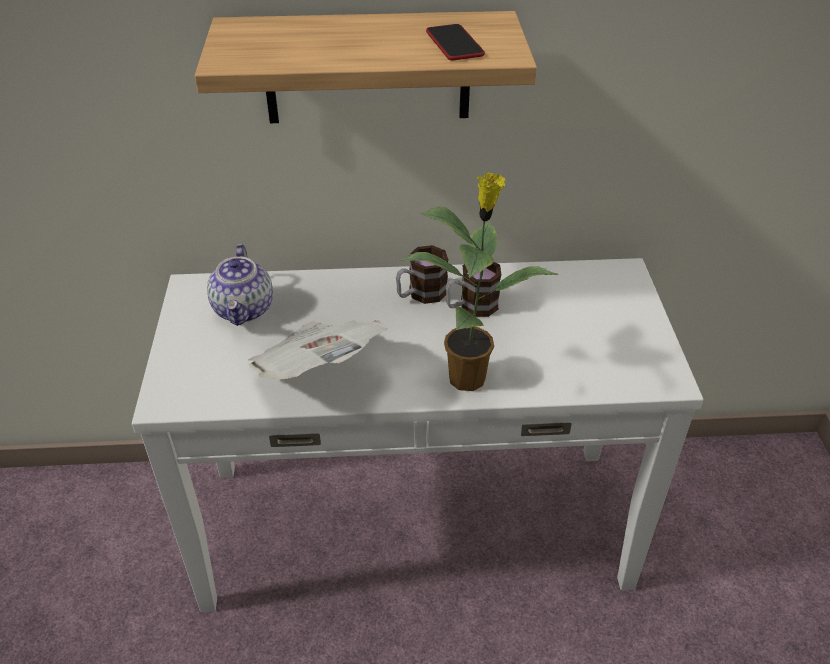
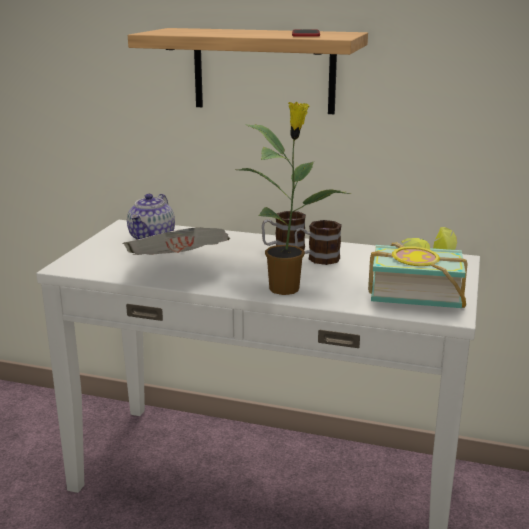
camera: 20 degrees right, 20 degrees down
none -> book [368,227,468,308]

